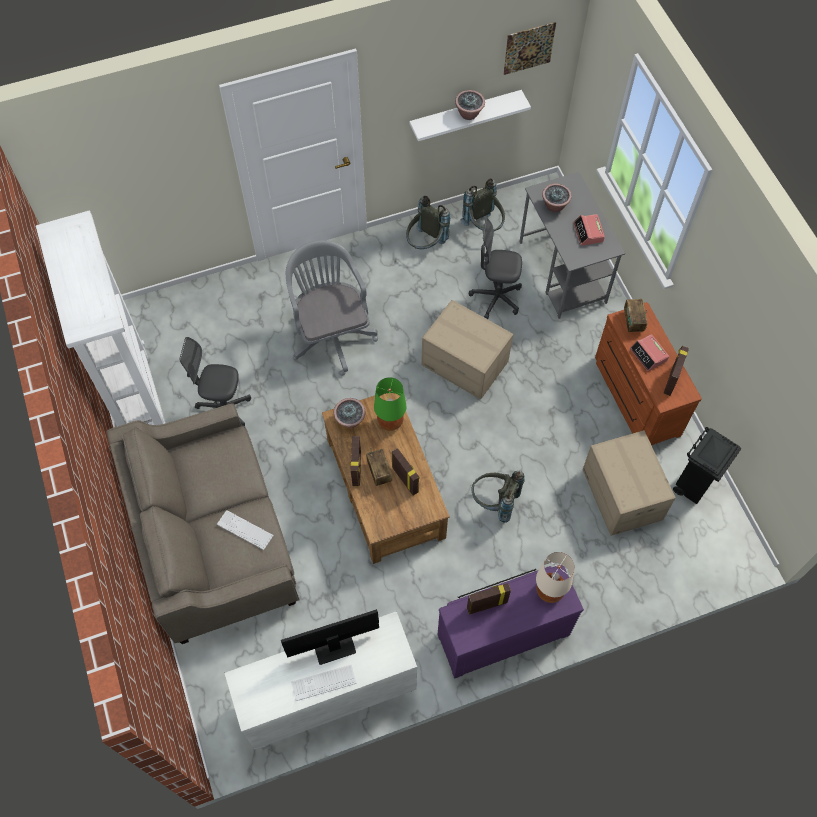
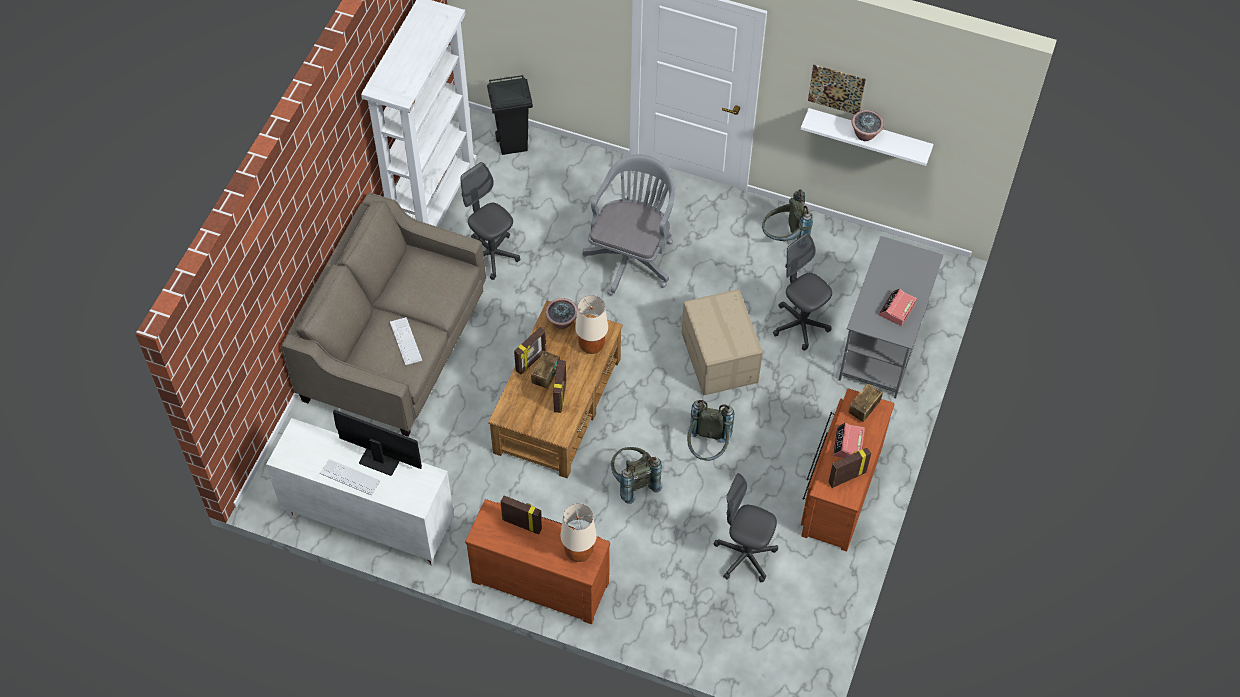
camera: 40 degrees right, 5 degrees down
green table lamp [374,377,406,431] -> beige table lamp [575,295,608,354]
purple dresser [437,565,584,678] -> brown dresser [465,499,610,624]
grey backpack [460,178,505,231] -> grey backpack moved to [687,400,734,461]
picture [504,22,556,75] -> picture moved to [808,64,866,114]
potted plant [542,184,572,212] -> none
cardboard box [583,430,676,536] -> grey office chair [714,473,778,582]
black trash can [673,427,741,504] -> black trash can moved to [487,75,533,155]

